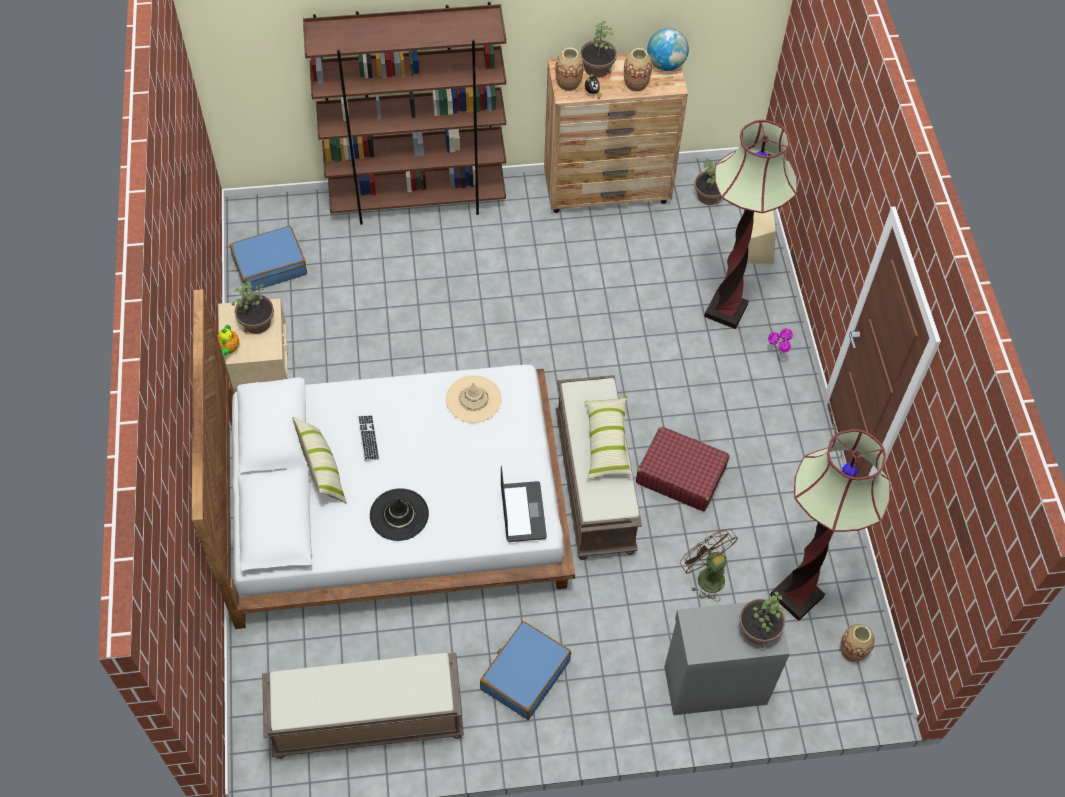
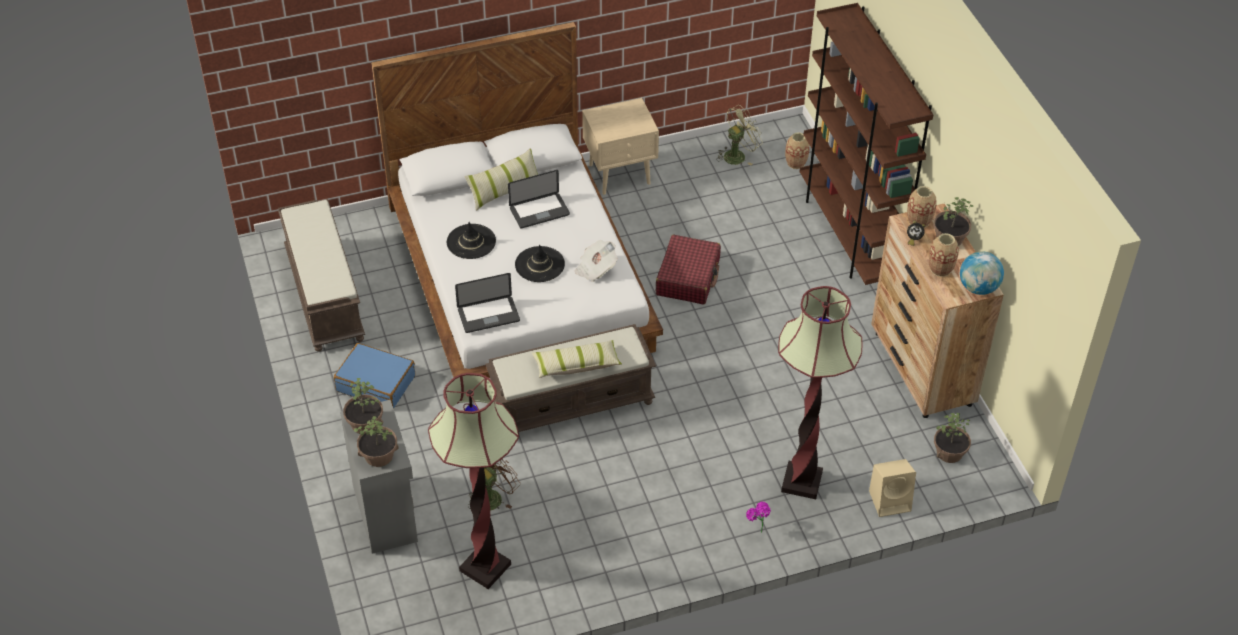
camera: 80 degrees right, 10 degrees down
teapot [217,325,239,356] -> none
blue suitcase [230,226,307,293] -> green fan [718,105,763,166]
potted plant [231,281,274,334] -> potted plant moved to [343,378,383,434]
keyboard [358,415,380,461] -> laptop [508,170,570,229]
beige hat [446,375,502,423] -> newspaper [575,240,617,282]
red suitcase [636,426,730,511] -> red suitcase moved to [656,235,721,305]
vase [840,624,875,662] -> vase moved to [785,132,810,169]
none -> black hat [515,244,565,282]

